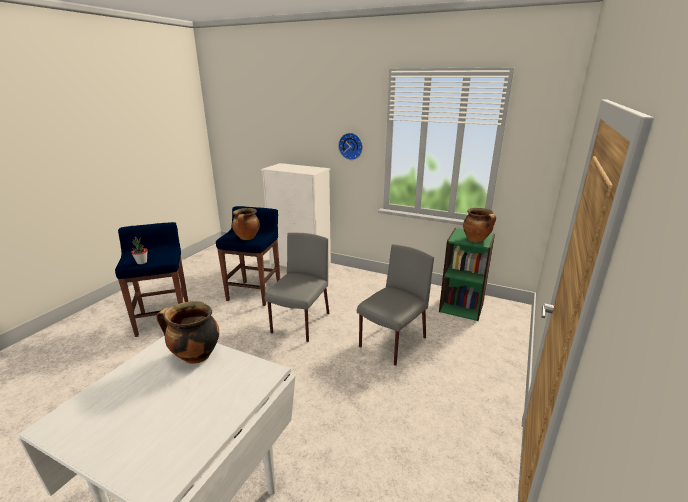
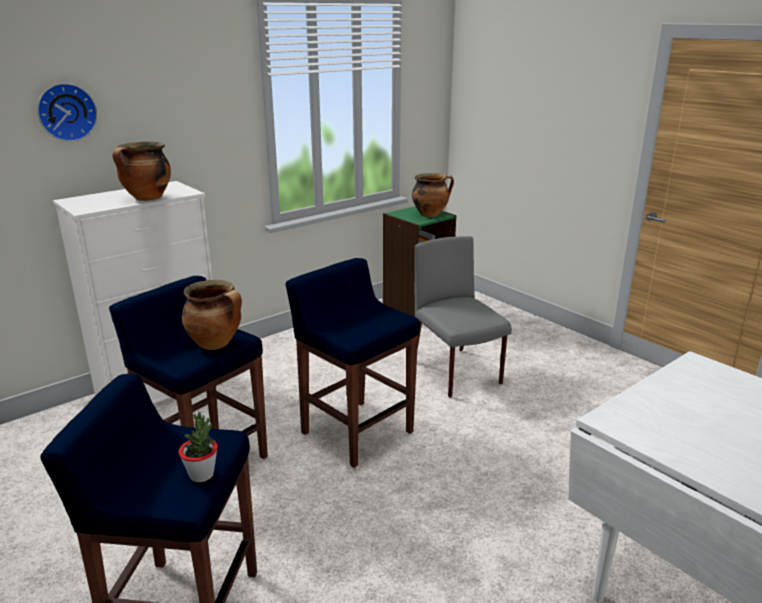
camera: 65 degrees left, 0 degrees up
cooking pot [157,301,219,364] -> cooking pot moved to [112,142,171,201]
grey chair [264,233,329,342] -> blue stool [285,258,420,468]
wall clock [338,133,363,160] -> wall clock moved to [37,83,97,142]

